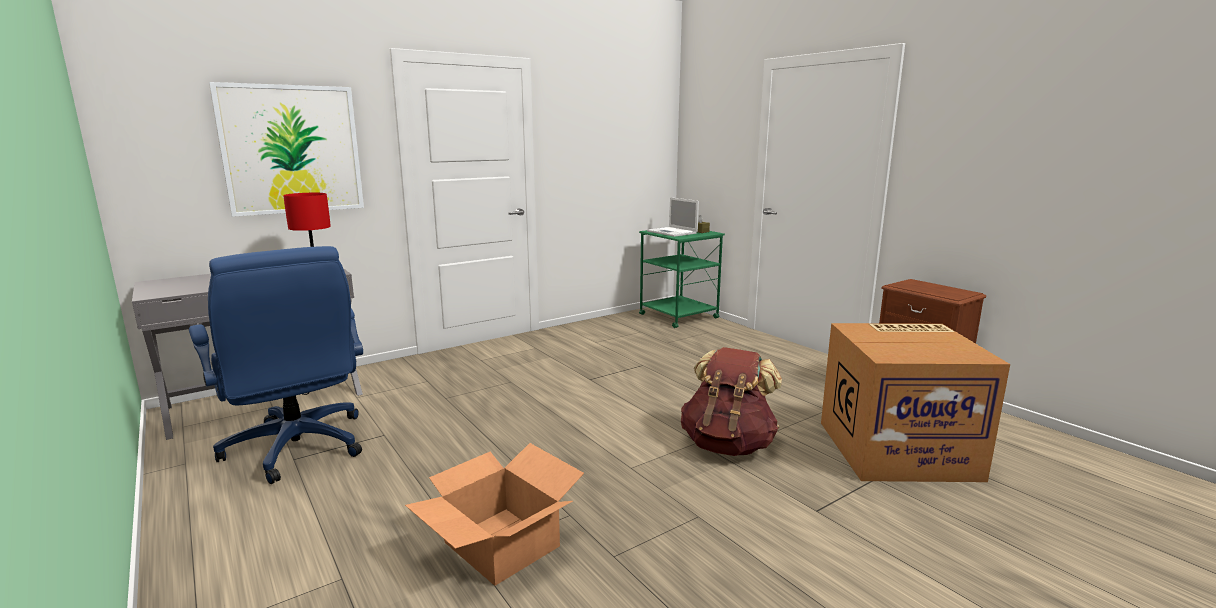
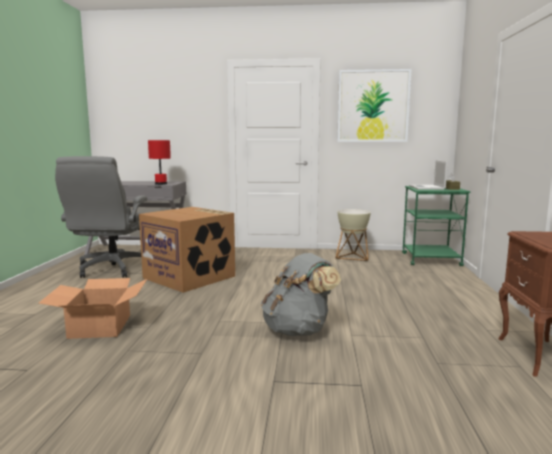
camera: 40 degrees right, 5 degrees down
blue office chair [189,246,363,484] -> grey office chair [55,156,148,278]
picture [209,82,364,217] -> picture moved to [337,69,412,142]
brown backpack [681,347,782,456] -> grey backpack [261,253,341,336]
cardboard box [821,323,1010,482] -> cardboard box moved to [139,207,235,293]
none -> planter [336,209,371,261]

